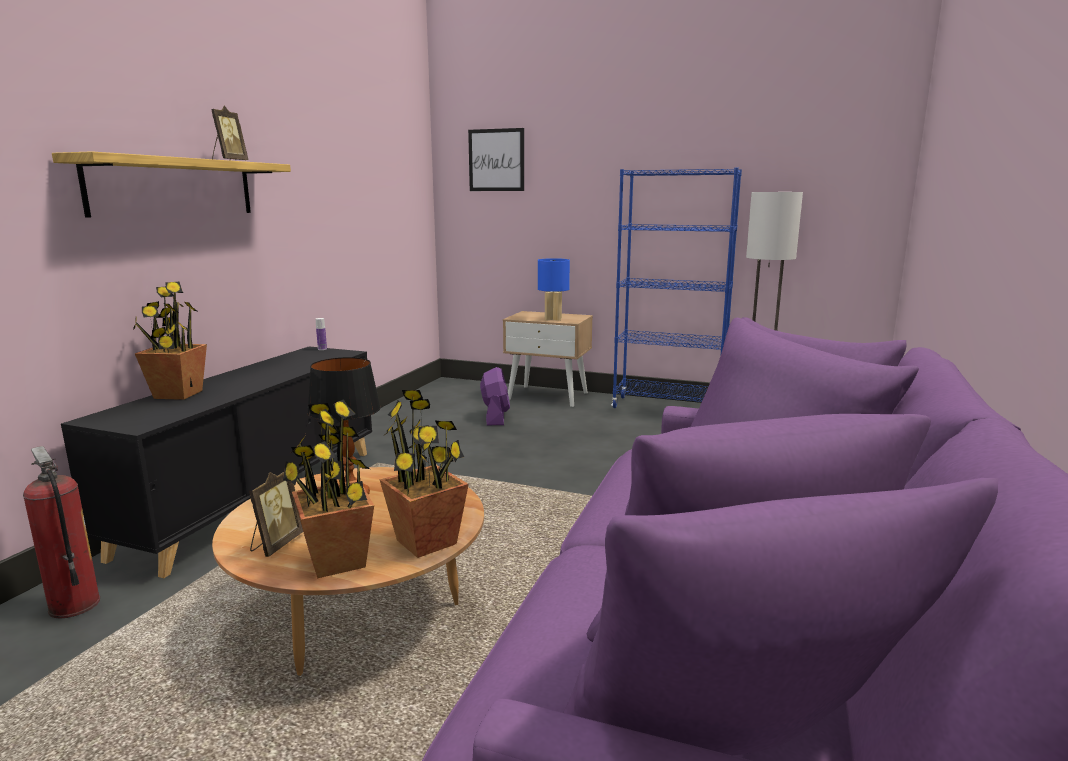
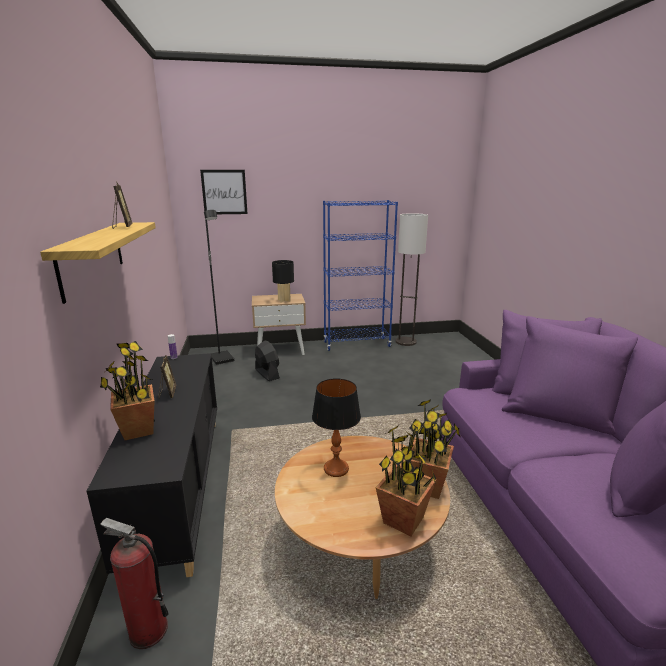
camera: 30 degrees left, 5 degrees up
picture frame [249,472,303,557] -> picture frame moved to [158,355,176,399]
purple fan [480,367,510,425] -> black fan [255,340,280,381]
blue table lamp [538,258,570,321] -> black table lamp [272,260,294,303]
none -> black floor lamp [204,210,234,365]

